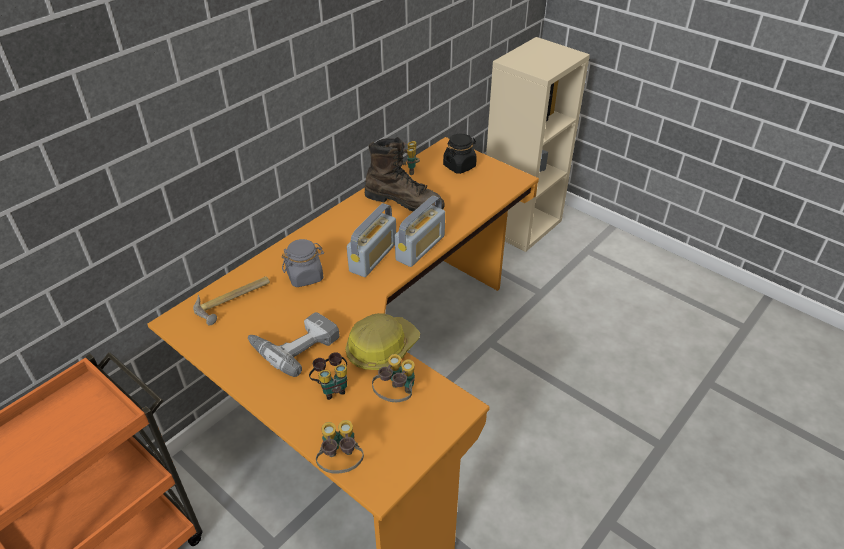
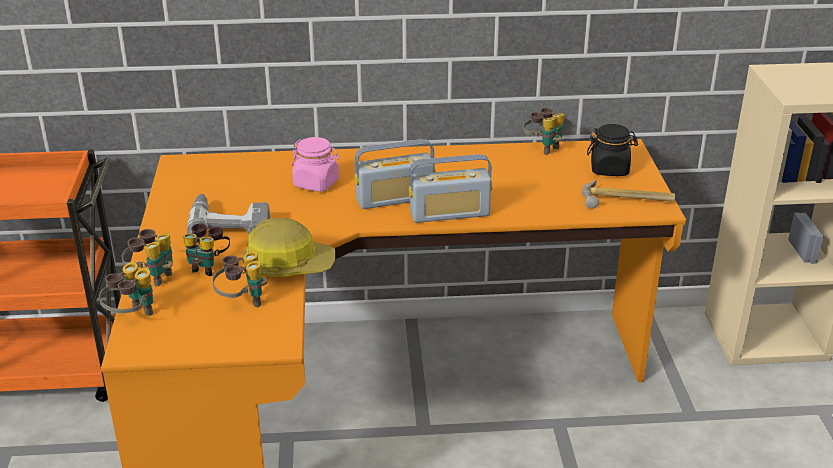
camera: 45 degrees right, 10 degrees down
hammer [193,276,270,325] -> hammer moved to [582,179,675,209]
grey jar [282,239,324,287] -> pink jar [292,137,339,192]
brown boot [365,137,445,212] -> none
none -> binoculars [122,229,173,287]

